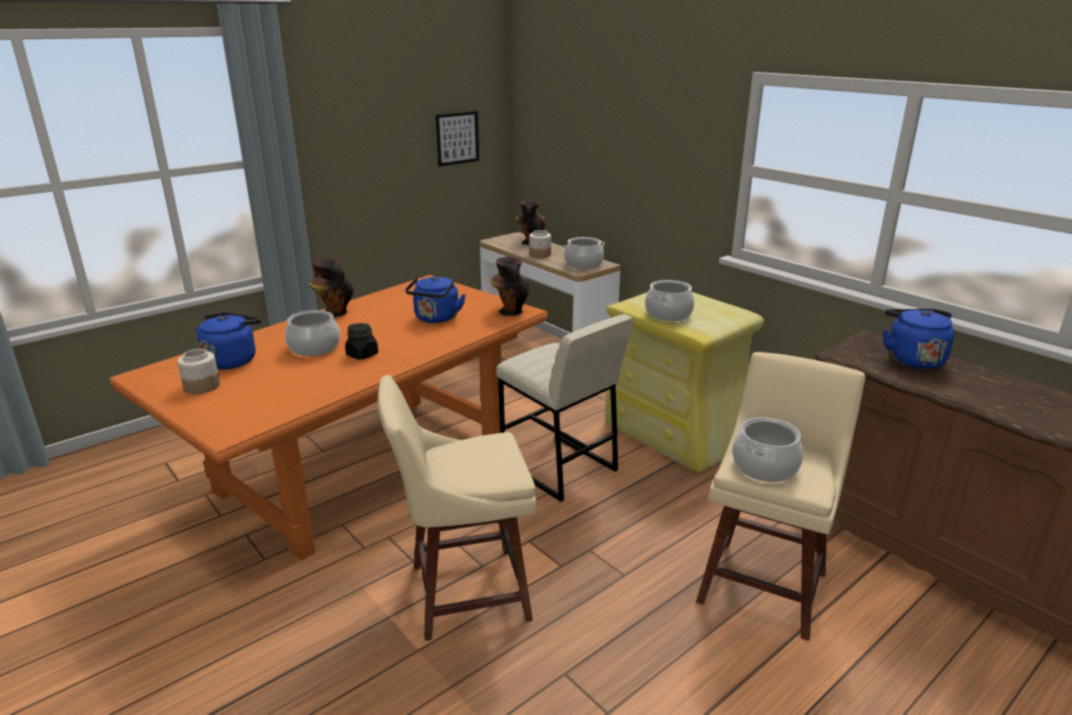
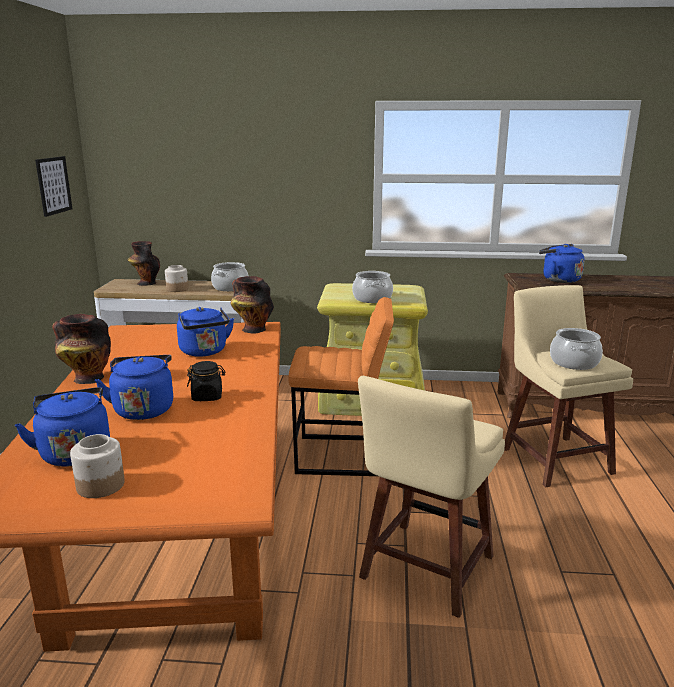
camera: 45 degrees left, 5 degrees down
cooking pot [285,310,340,356] -> blue kettle [95,355,173,420]
beige chair [496,314,634,502] -> orange chair [288,297,394,476]

